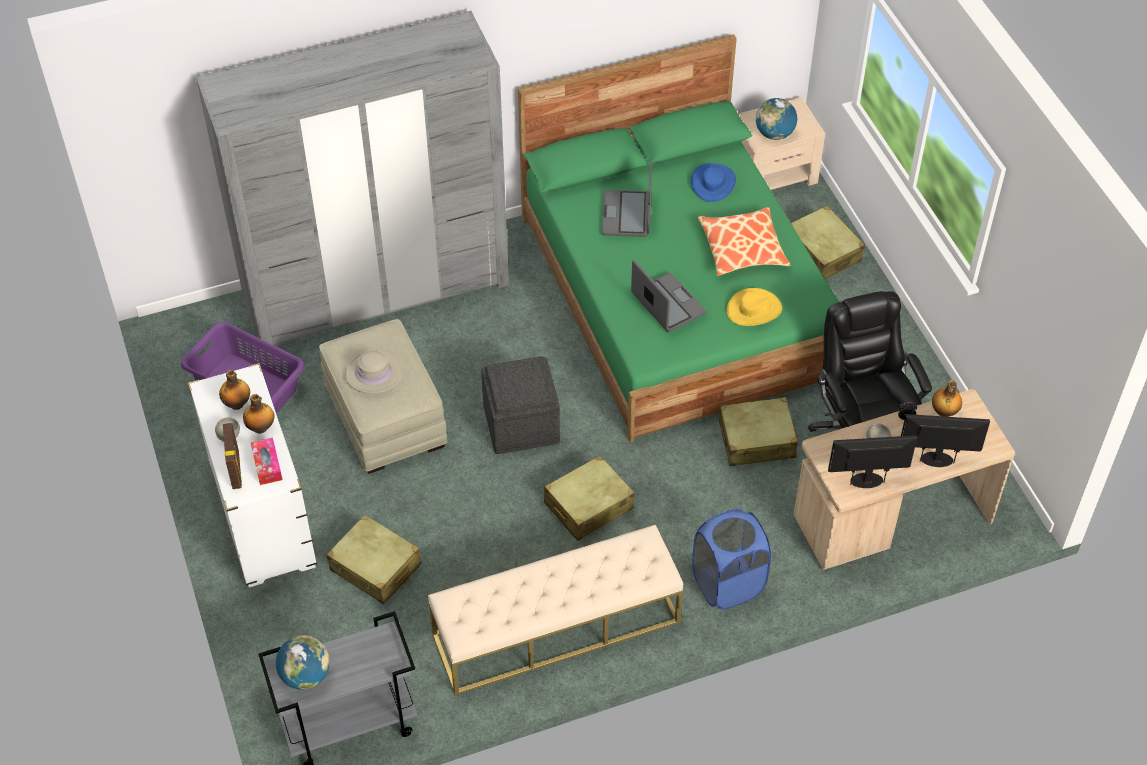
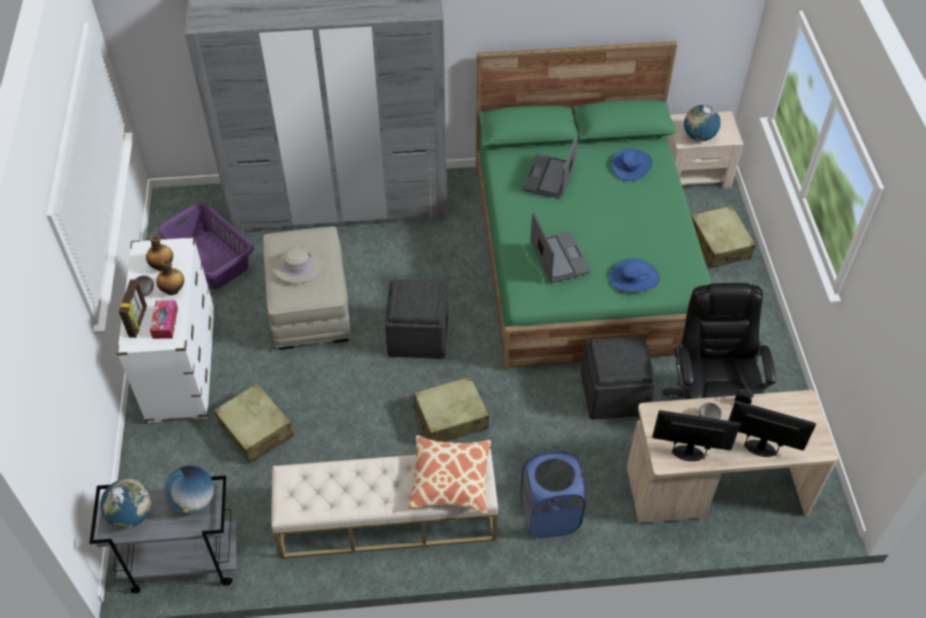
camera: 15 degrees right, 0 degrees up
pillow [698,207,790,276] -> pillow moved to [408,435,491,514]
beige suitcase [719,397,798,466] -> grey ottoman [581,336,656,420]
yellow hat [727,288,782,326] -> blue hat [609,259,660,292]
bottle [932,380,962,417] -> none
none -> globe [164,466,214,514]

